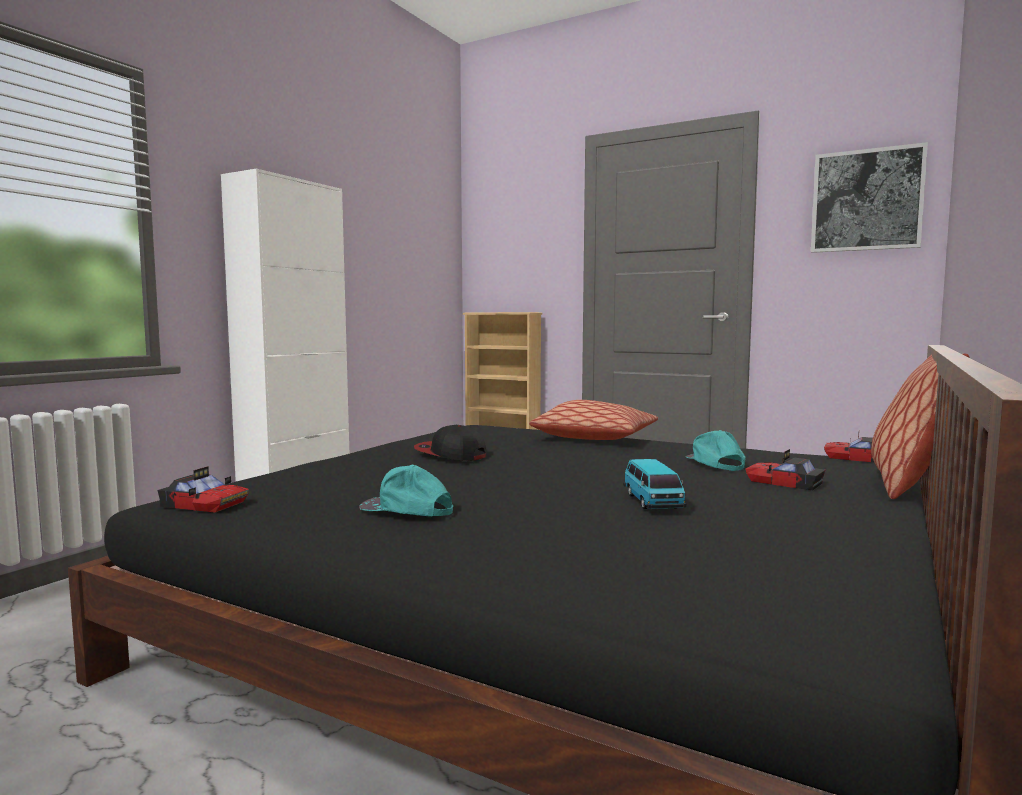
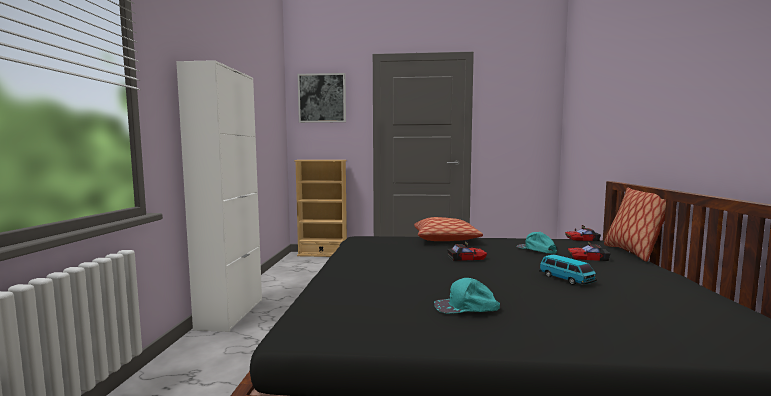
camera: 25 degrees left, 0 degrees up
toy car [157,466,249,513] -> toy car moved to [447,240,487,261]
cap [414,425,487,461] -> none
picture [811,142,928,253] -> picture moved to [298,73,346,123]

